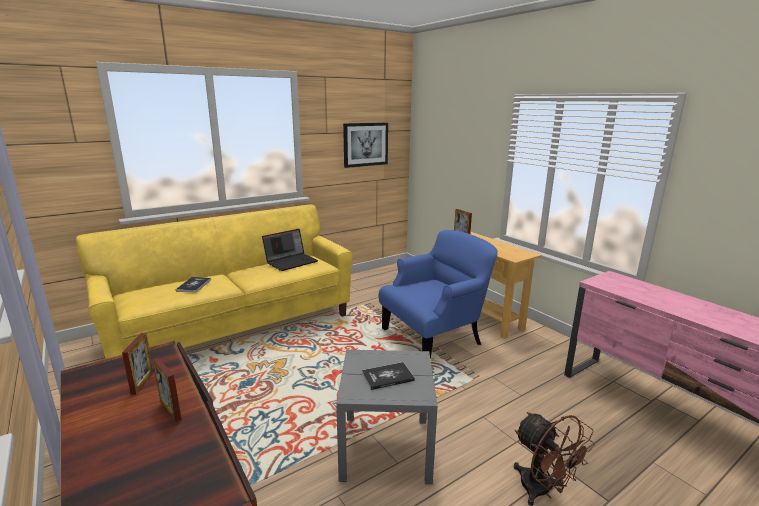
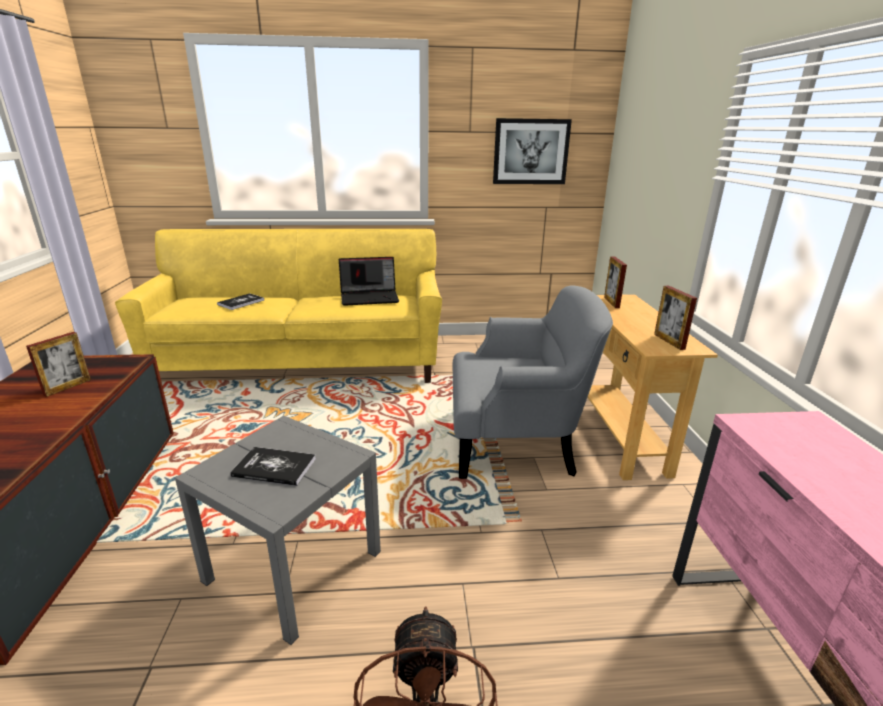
camera: 30 degrees right, 5 degrees up
picture frame [153,357,182,422] -> picture frame moved to [654,286,697,350]
blue armchair [379,230,498,359] -> grey armchair [452,285,613,479]

